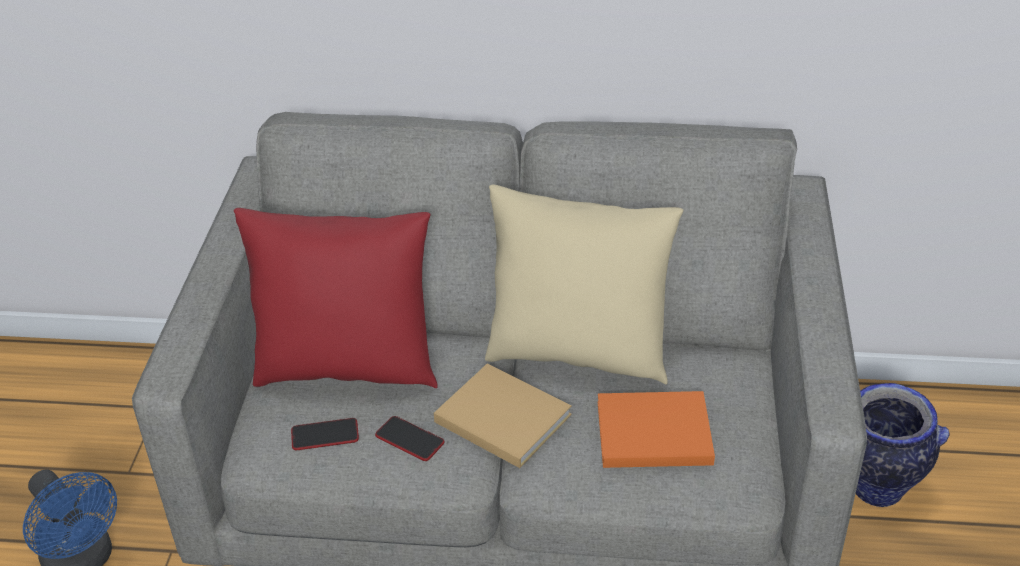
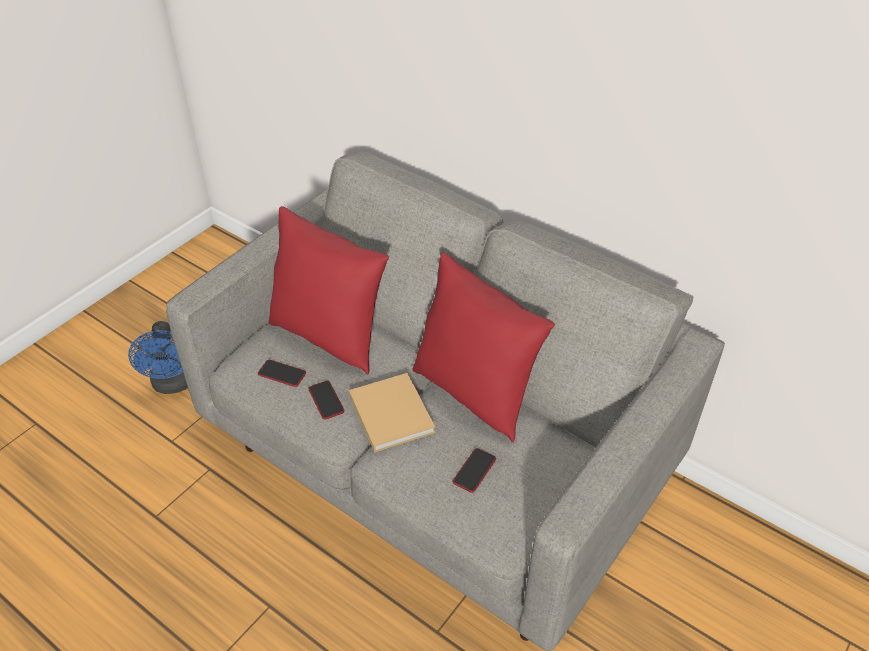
camera: 30 degrees right, 5 degrees up
beige pillow [485,184,683,385] -> red pillow [412,253,555,443]
orange book [598,391,715,468] -> phone [452,448,496,493]
vase [856,383,950,507] -> none

